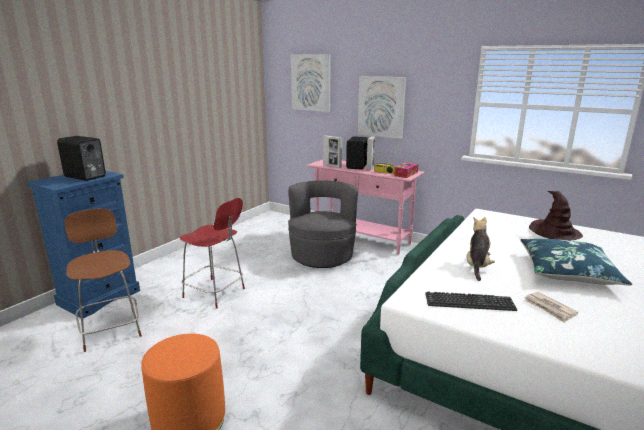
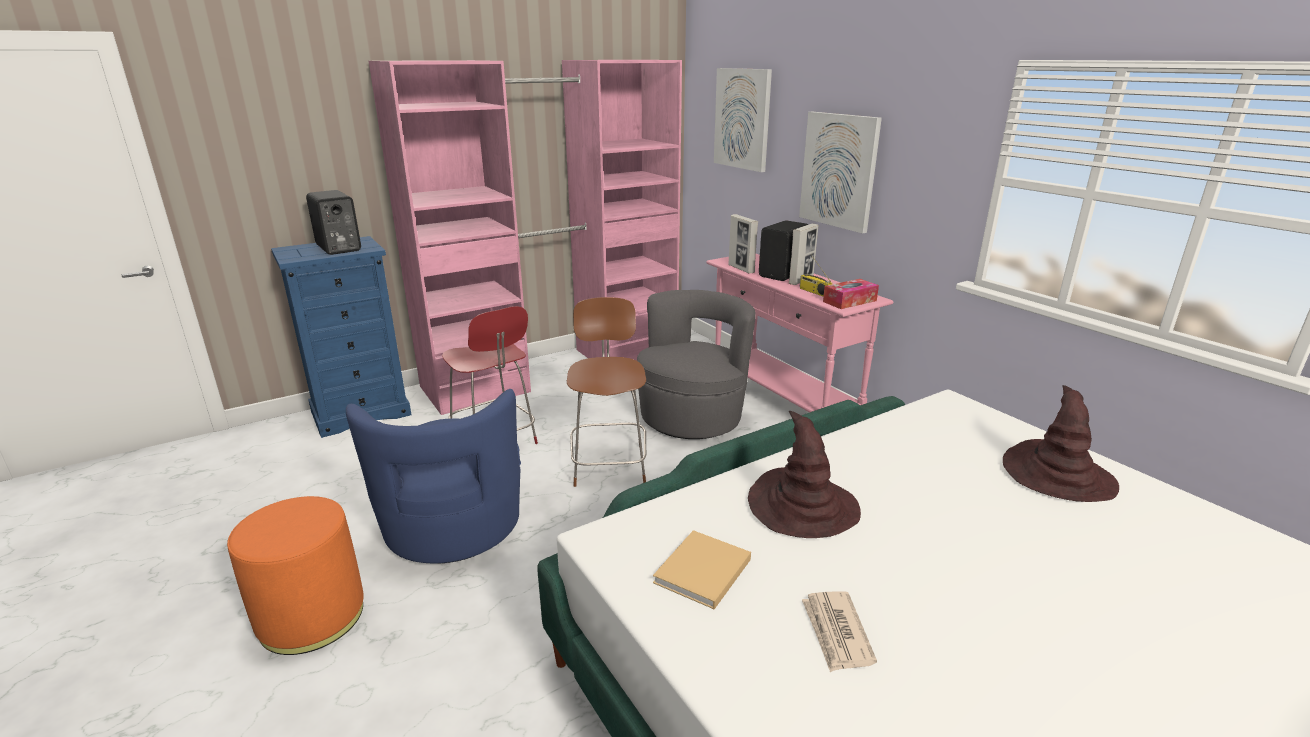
camera: 25 degrees right, 5 degrees up
brown chair [65,209,142,352] -> brown chair moved to [567,297,646,487]
keyboard [425,291,517,311] -> beige book [653,530,751,609]
plush toy [467,217,495,281] -> brown hat [748,411,861,538]
blue pillow [521,239,632,286] -> none
none -> blue armchair [346,389,521,564]
none -> pink wardrobe [369,60,682,415]

